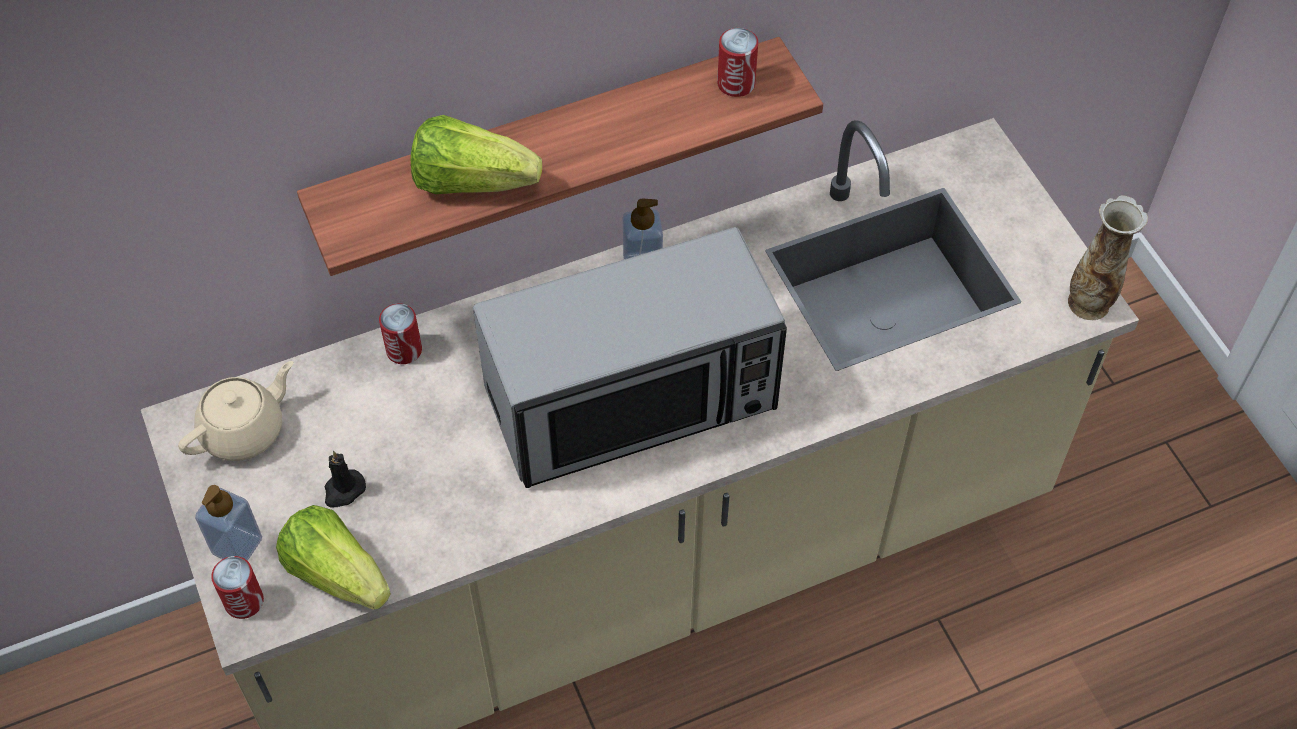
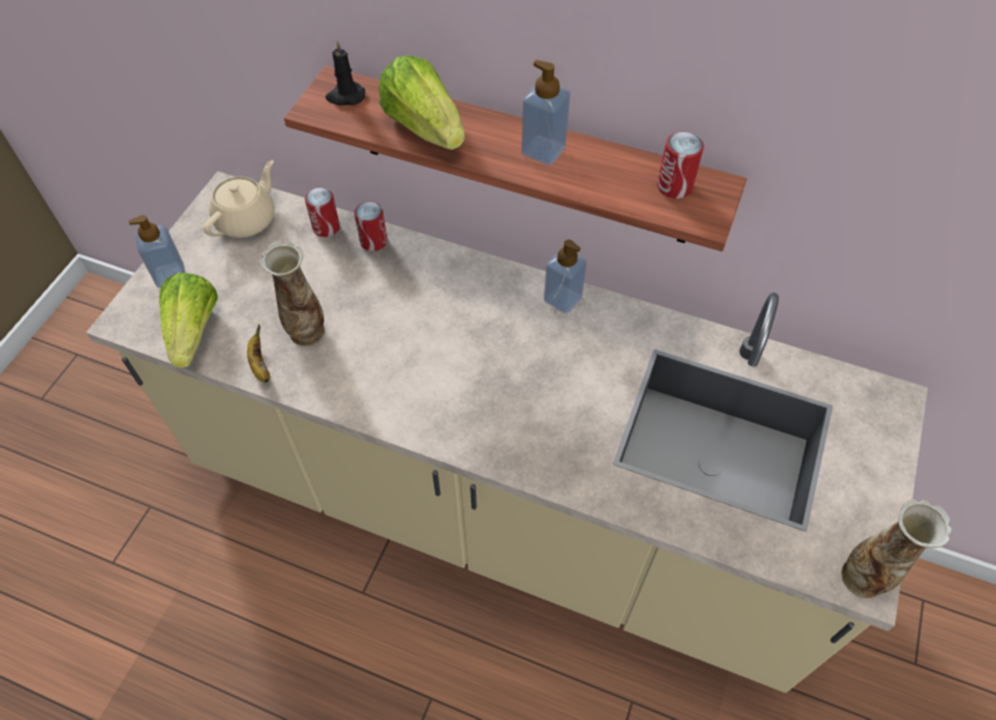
camera: 45 degrees right, 0 degrees up
beige teapot [178,361,294,461] -> beige teapot turned 60 degrees counterclockwise [203,160,275,238]
can [211,556,264,619] -> can moved to [305,187,340,237]
black candle [325,451,366,508] -> black candle moved to [325,40,365,106]
microwave [473,227,787,488] -> none
none -> banana [247,324,270,382]
none -> vase [260,241,325,346]
none -> soap dispenser [521,60,570,165]

